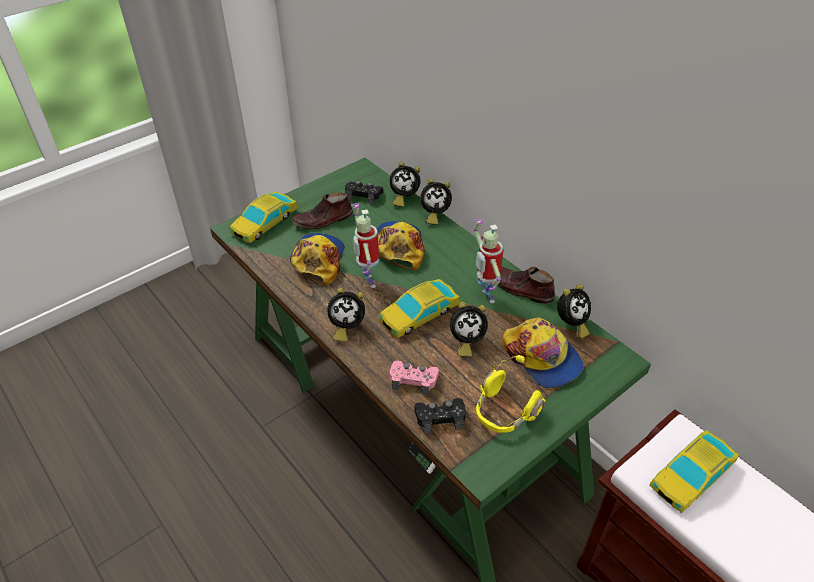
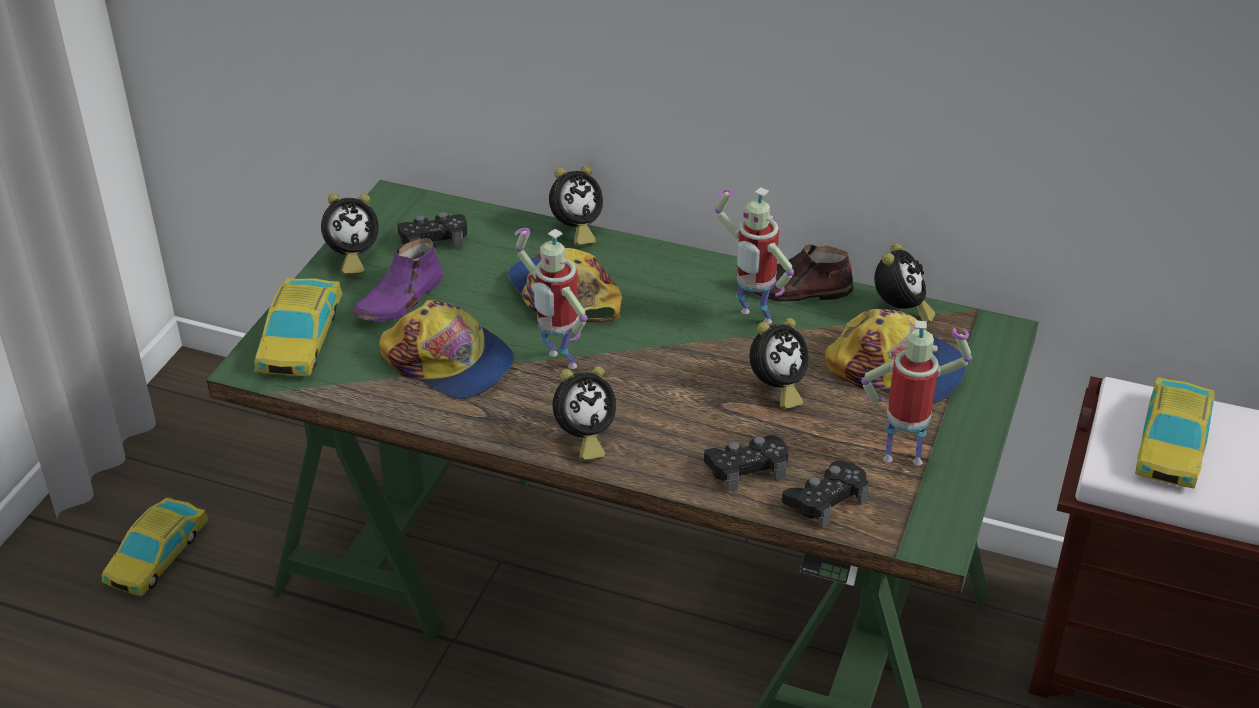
camera: 30 degrees left, 5 degrees down
cap [290,233,345,285] -> cap turned 150 degrees clockwise [379,300,514,399]
brown shoe [291,193,353,230] -> purple shoe [352,238,443,321]
toy car [379,279,460,338] -> toy car moved to [102,498,209,596]
alarm clock [390,162,420,207] -> alarm clock moved to [321,193,379,275]
pink game controller [390,361,439,395] -> black game controller [704,435,789,491]
yellow headphones [476,355,546,433] -> toy robot [861,320,972,465]

